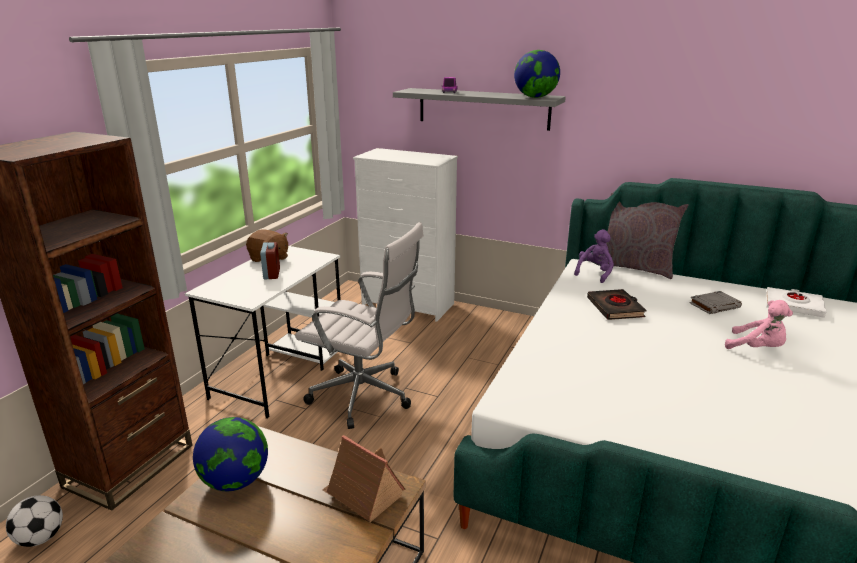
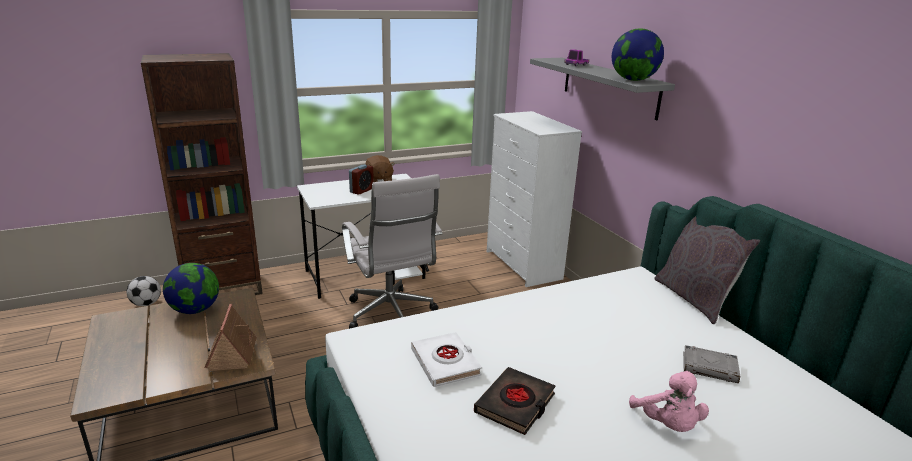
camera: 40 degrees right, 0 degrees up
purple plush toy [574,229,614,283] -> none
black book [587,289,646,320] -> black book moved to [474,367,555,435]
white book [766,287,827,318] -> white book moved to [411,332,482,387]

